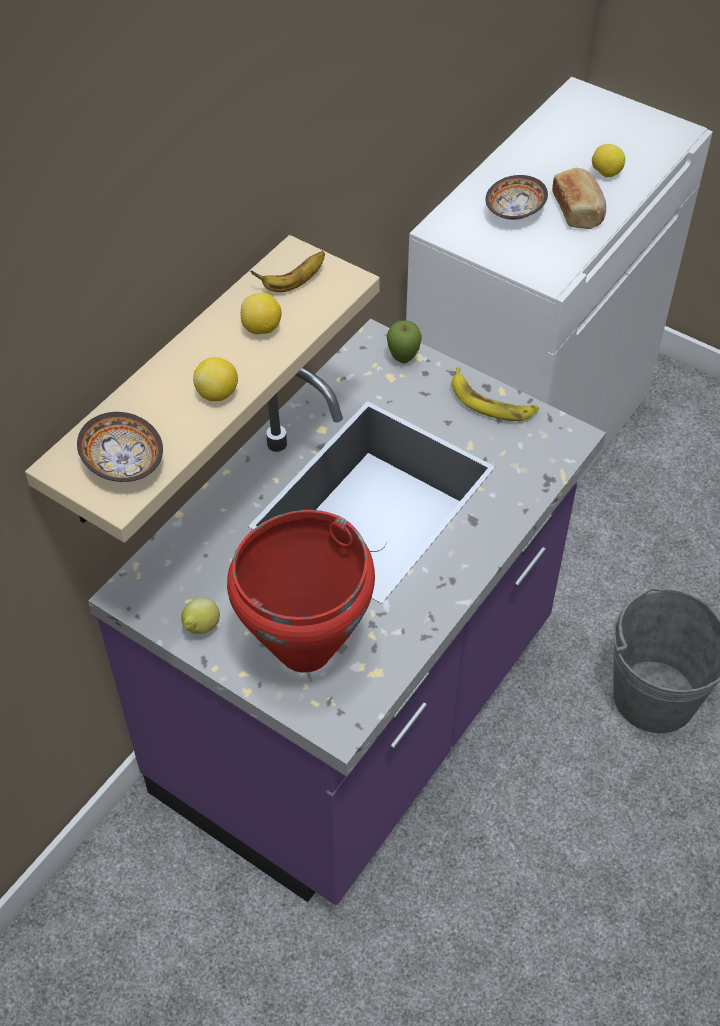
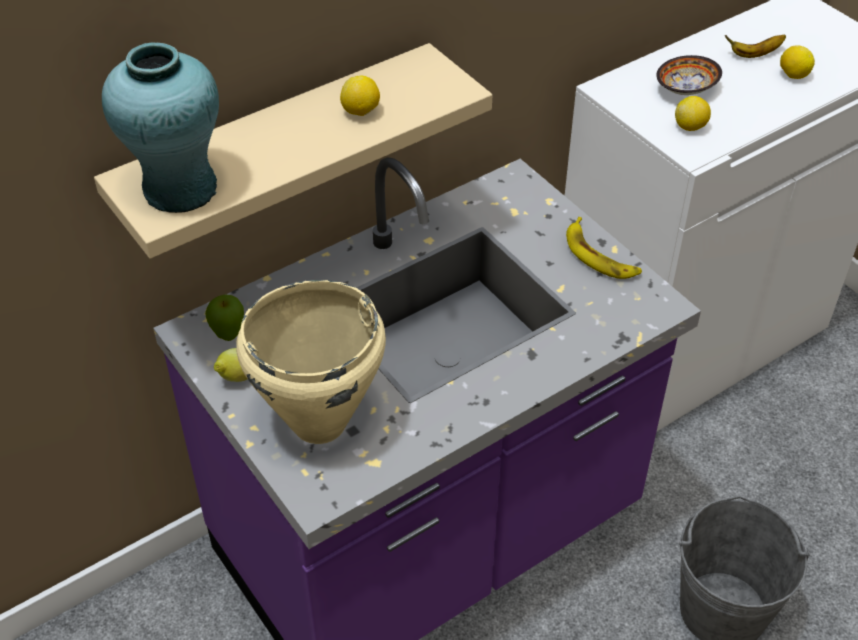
camera: 20 degrees right, 5 degrees down
bowl [77,412,163,482] -> turquoise vase [102,43,219,213]
lemon [193,357,238,401] -> lemon moved to [675,96,711,131]
red cooking pot [227,510,375,673] -> beige cooking pot [236,280,386,444]
banana [250,251,325,292] -> banana moved to [725,35,786,58]
apple [387,320,422,363] -> apple moved to [205,294,244,341]
bread [552,168,606,229] -> none

